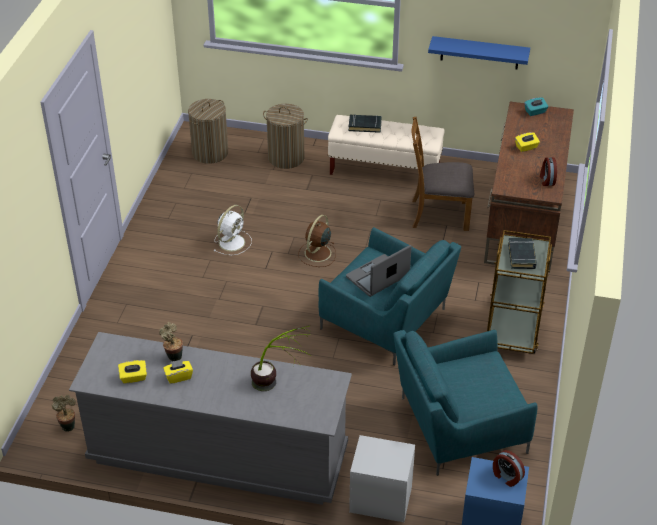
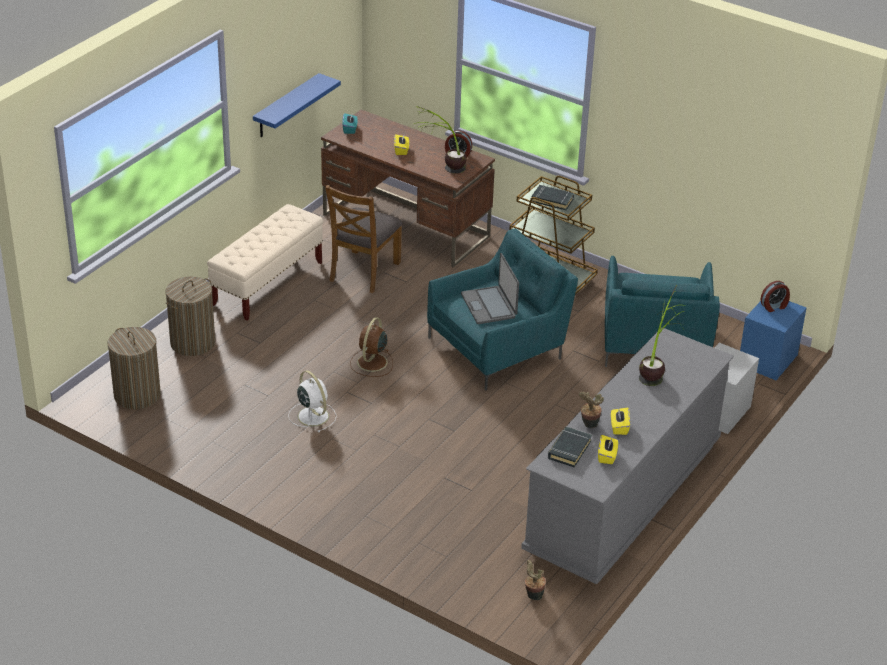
camera: 70 degrees left, 5 degrees down
brown fan [298,215,336,267] -> brown fan turned 60 degrees clockwise [350,317,393,377]
black book [349,114,382,133] -> black book moved to [548,427,592,467]
none -> potted plant [414,106,467,174]

